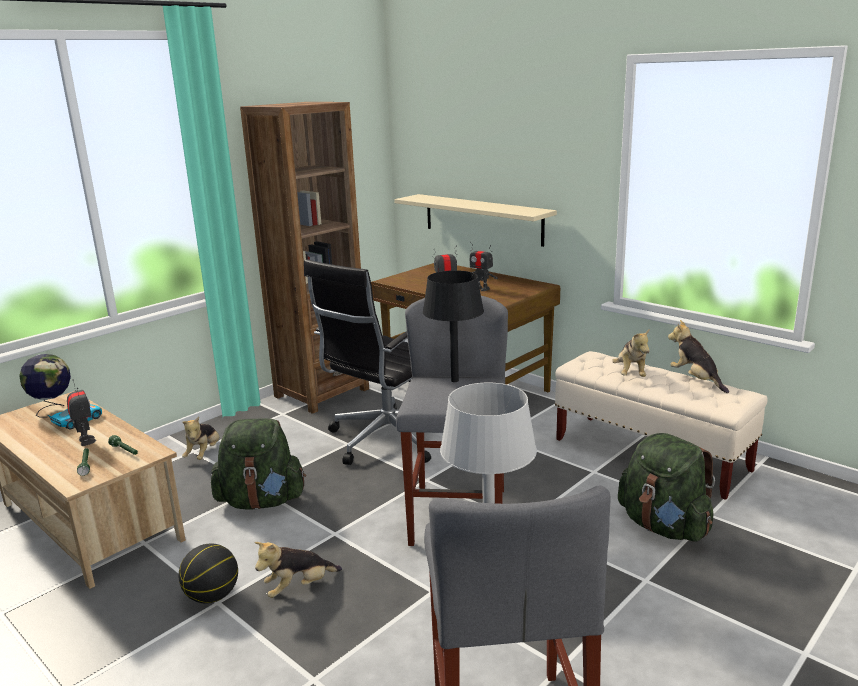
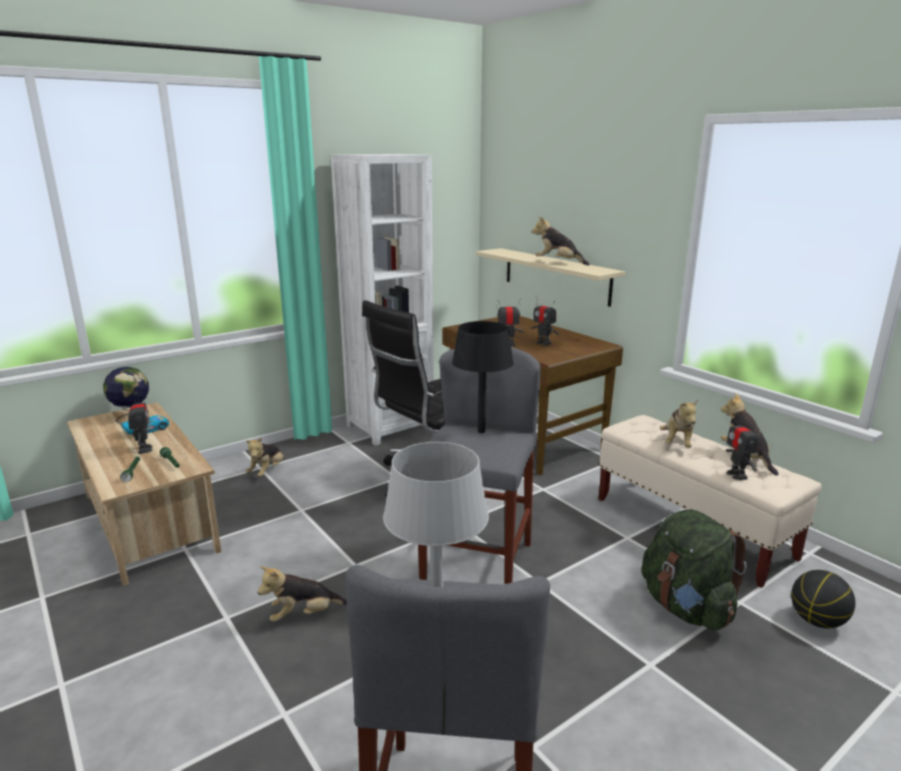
camera: 10 degrees right, 0 degrees up
basketball [179,543,238,603] -> basketball moved to [791,570,855,628]
green backpack [211,418,306,510] -> none
brown bookcase [240,102,369,414] -> white bookcase [331,154,434,446]
none -> plush toy [531,217,590,266]
none -> toy robot [726,412,759,480]

